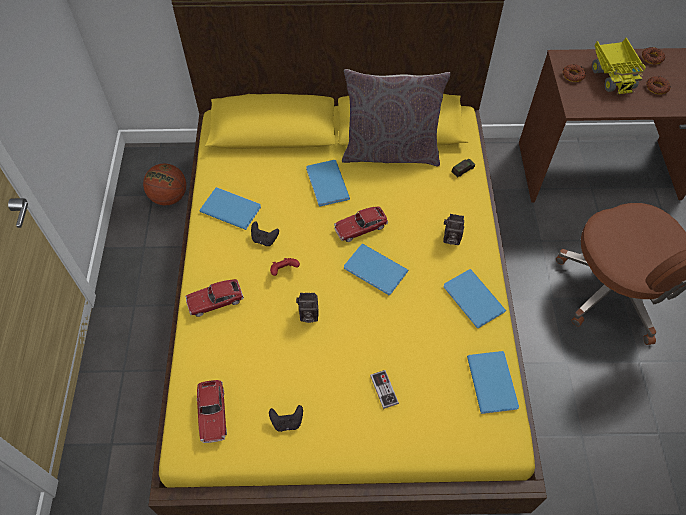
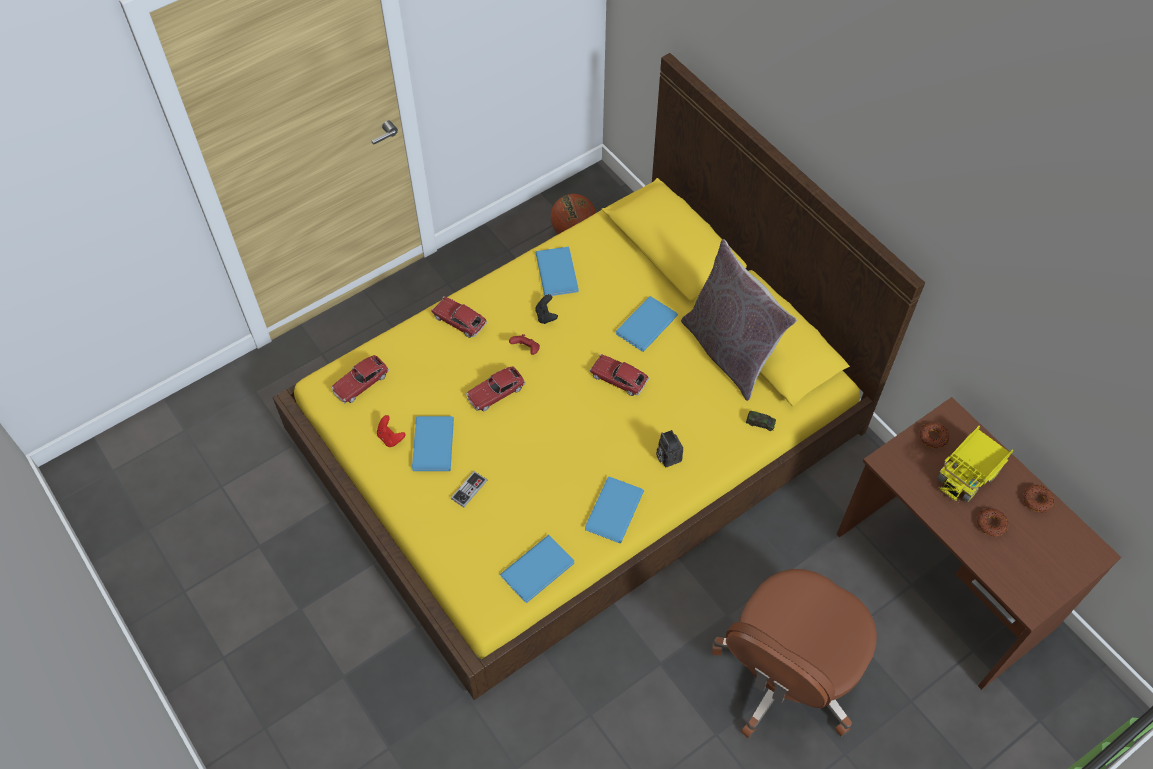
camera: 55 degrees right, 0 degrees up
black game controller [269,405,303,432] -> red game controller [377,415,406,447]
camera [296,293,318,323] -> toy car [466,366,526,411]
blue book [344,243,408,295] -> blue book moved to [412,416,454,471]

